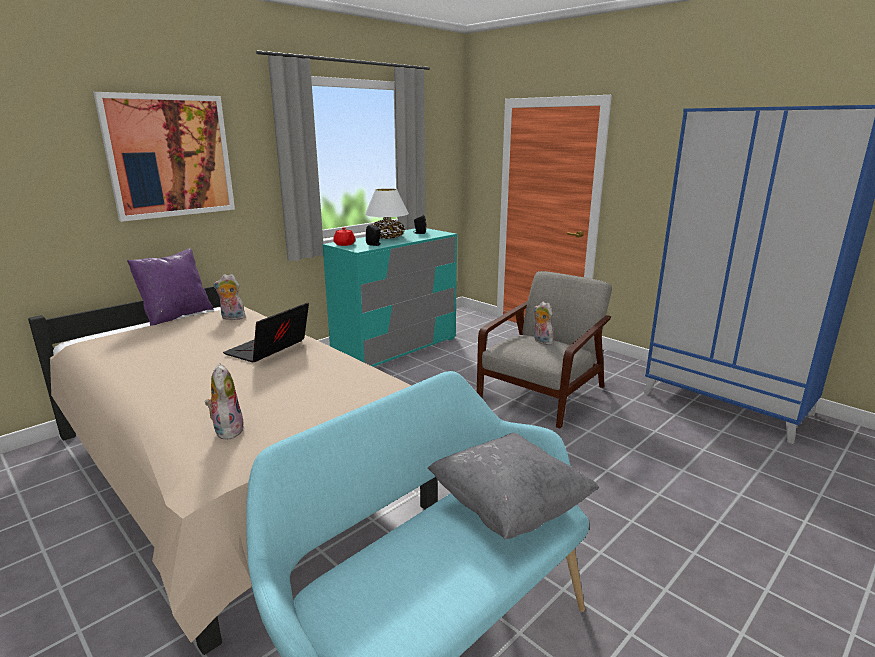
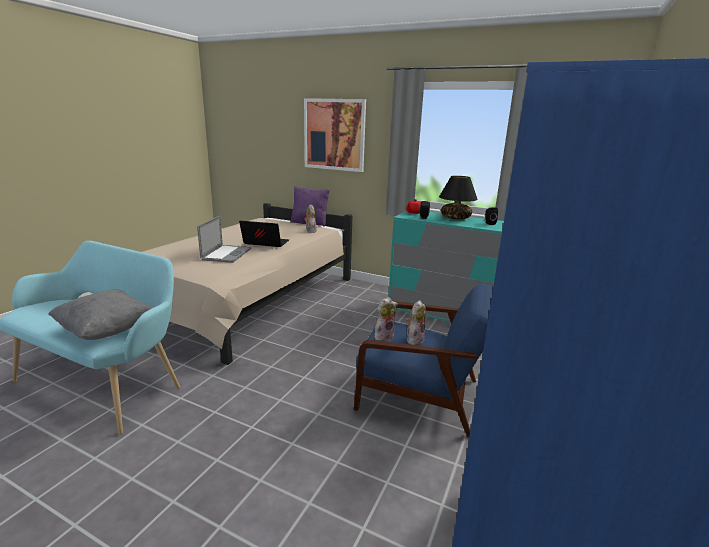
camera: 70 degrees right, 0 degrees up
plush toy [205,363,245,440] -> plush toy moved to [374,297,398,341]
white table lamp [365,188,409,239] -> black table lamp [439,176,478,220]
grey armchair [477,271,612,429] -> blue armchair [354,283,493,437]
none -> laptop [197,216,252,263]

